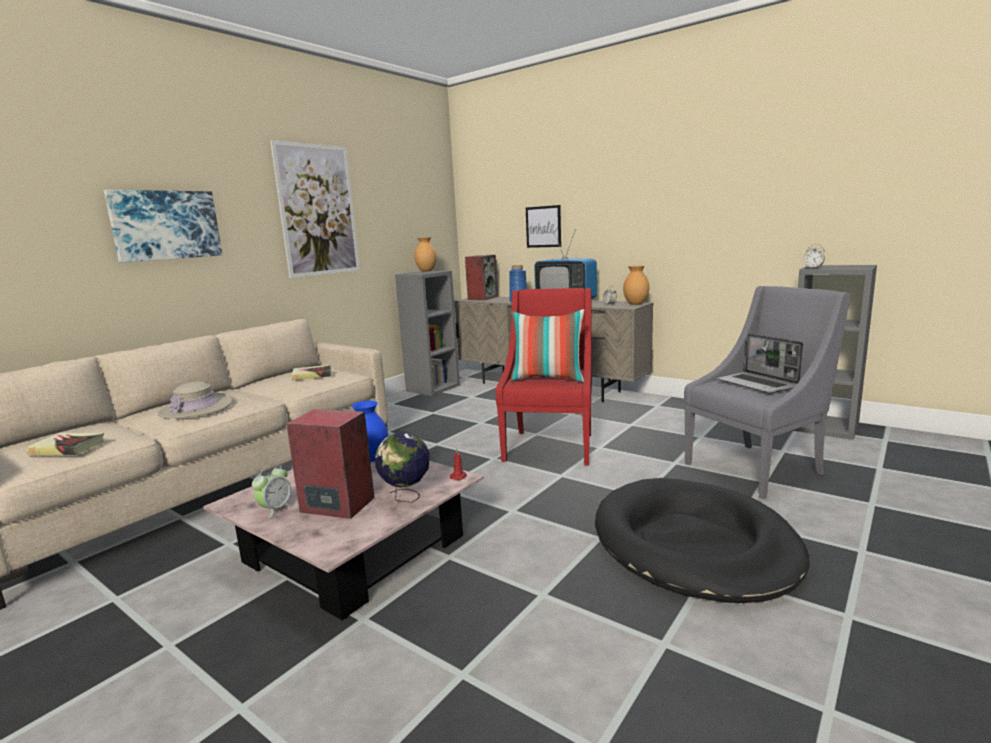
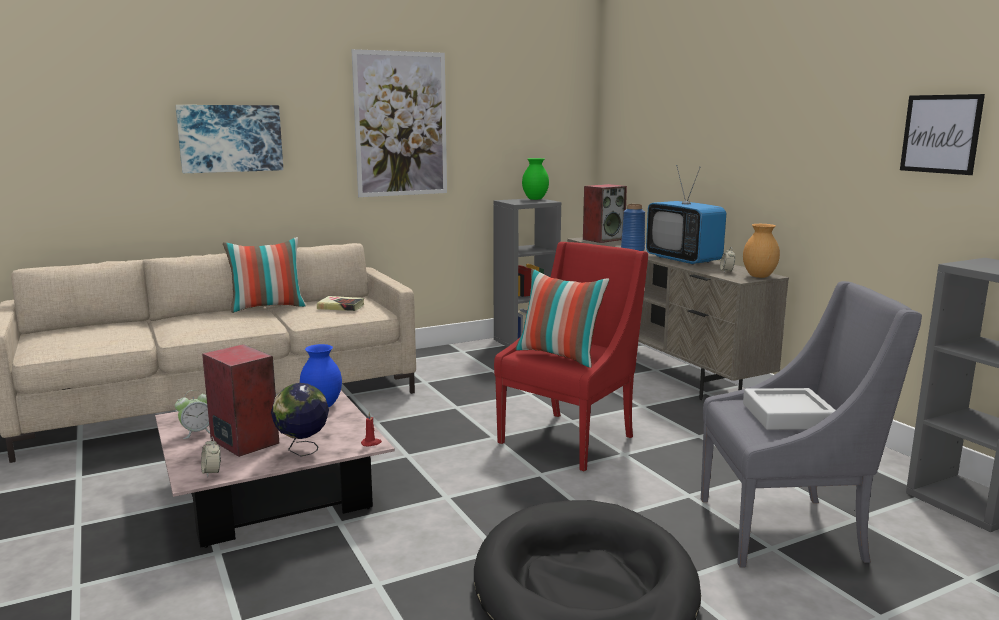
camera: 25 degrees right, 0 degrees up
book [26,433,105,455] -> none
beige hat [158,381,233,419] -> none
brown vase [414,237,437,271] -> green vase [522,158,549,200]
picture [526,205,561,248] -> picture moved to [900,94,985,175]
laptop [717,333,803,394] -> grey tray [743,388,836,430]
alarm clock [804,244,825,268] -> alarm clock moved to [201,437,221,478]
none -> pillow [223,237,306,313]

